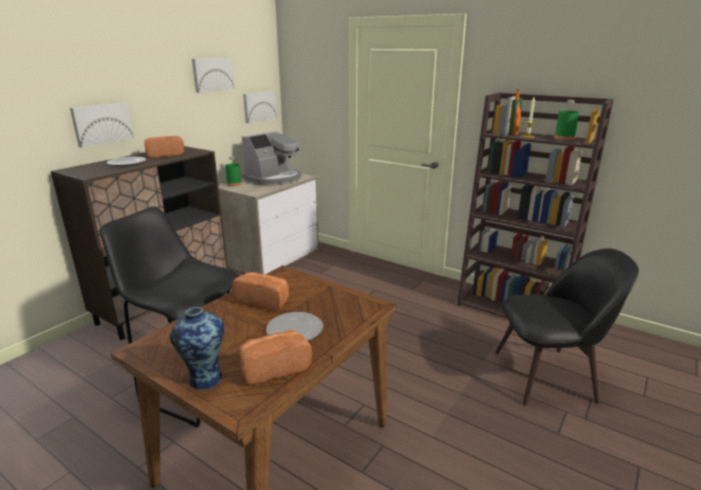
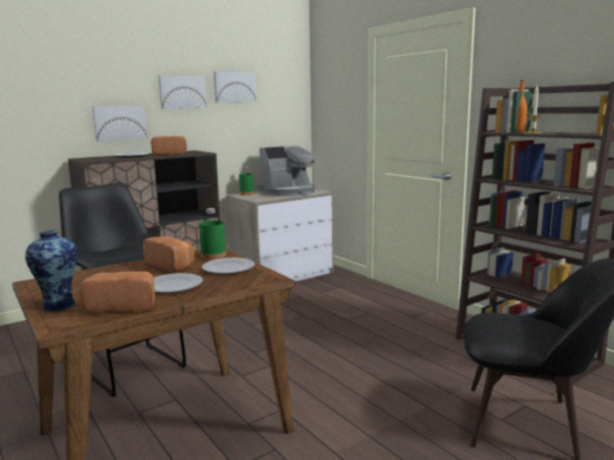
camera: 20 degrees right, 10 degrees down
picture [243,91,277,123] -> picture moved to [158,75,207,108]
green bottle [554,100,579,140] -> green bottle moved to [199,208,226,260]
none -> plate [202,258,255,274]

